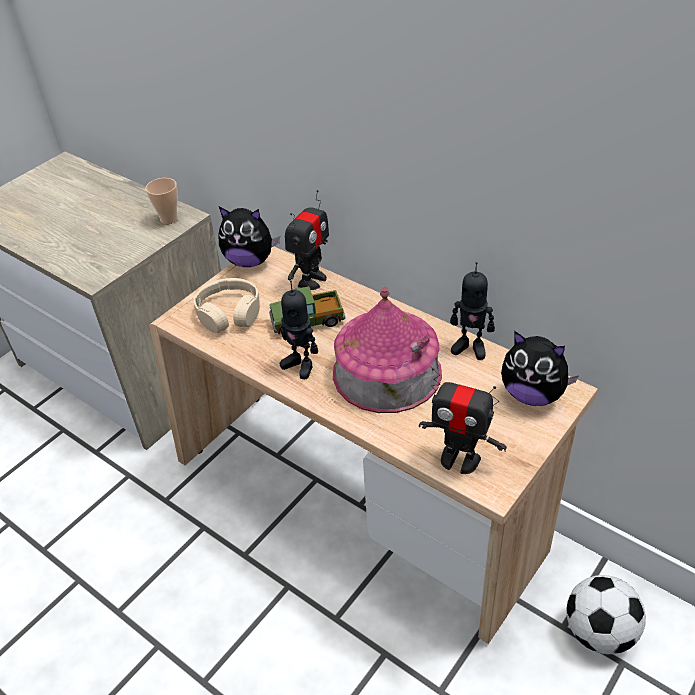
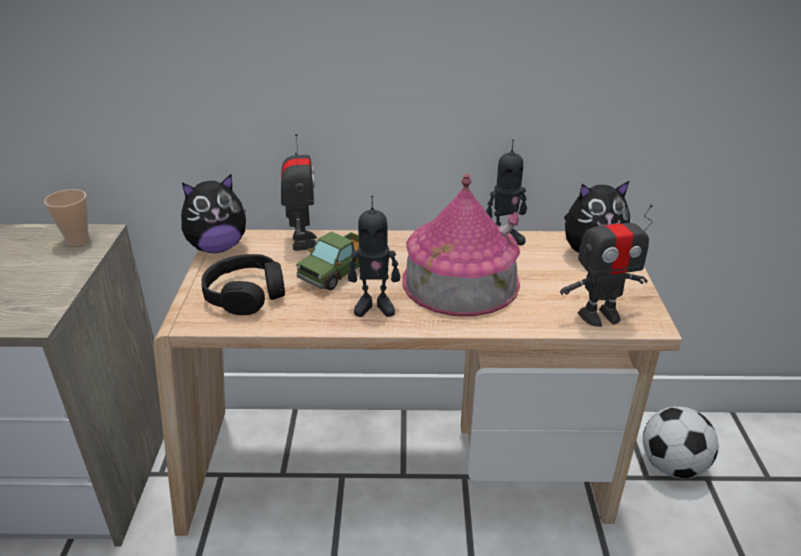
camera: 40 degrees left, 10 degrees down
beige headphones [193,278,260,333] -> black headphones [201,254,285,315]

